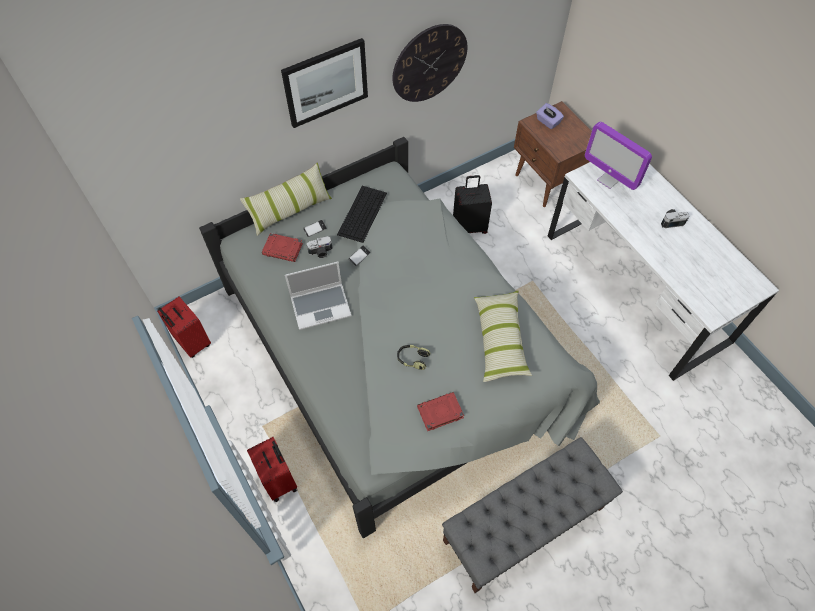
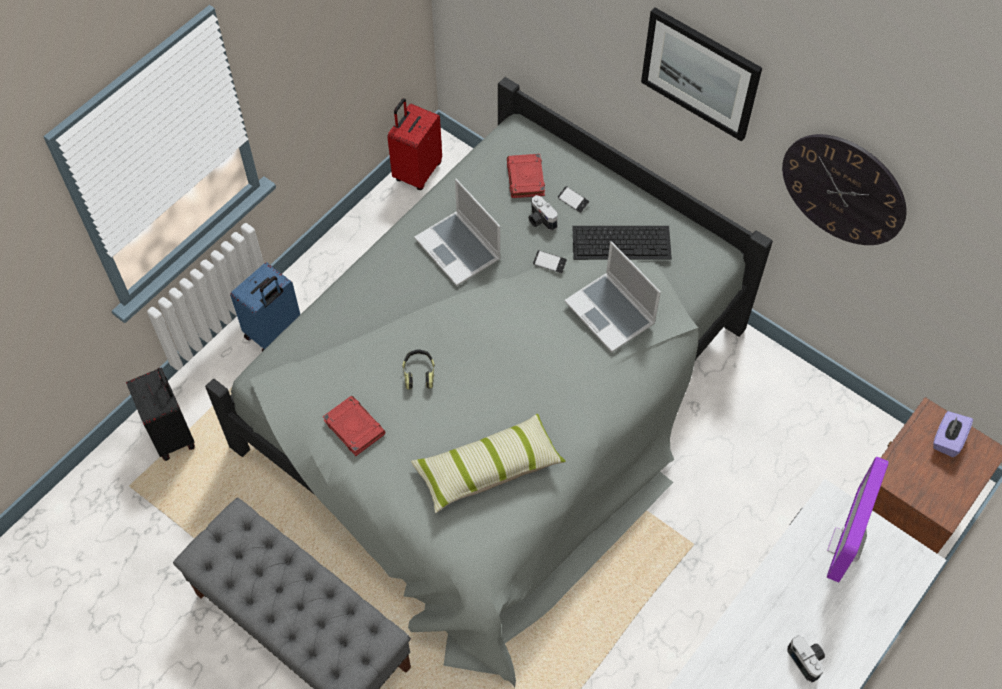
camera: 70 degrees right, 0 degrees up
pillow [240,163,332,236] -> none
red suitcase [247,437,297,502] -> blue suitcase [230,262,300,352]
black suitcase [453,175,492,234] -> black suitcase moved to [126,367,195,461]
none -> laptop [564,241,661,353]

